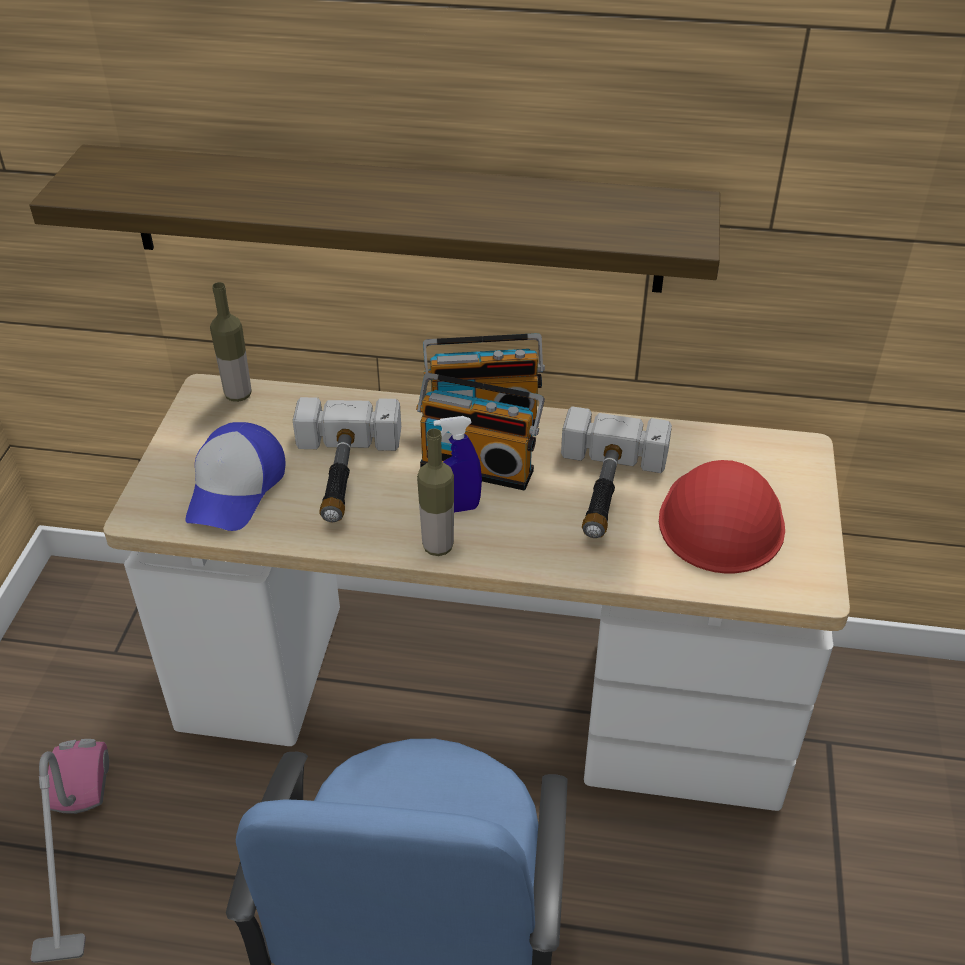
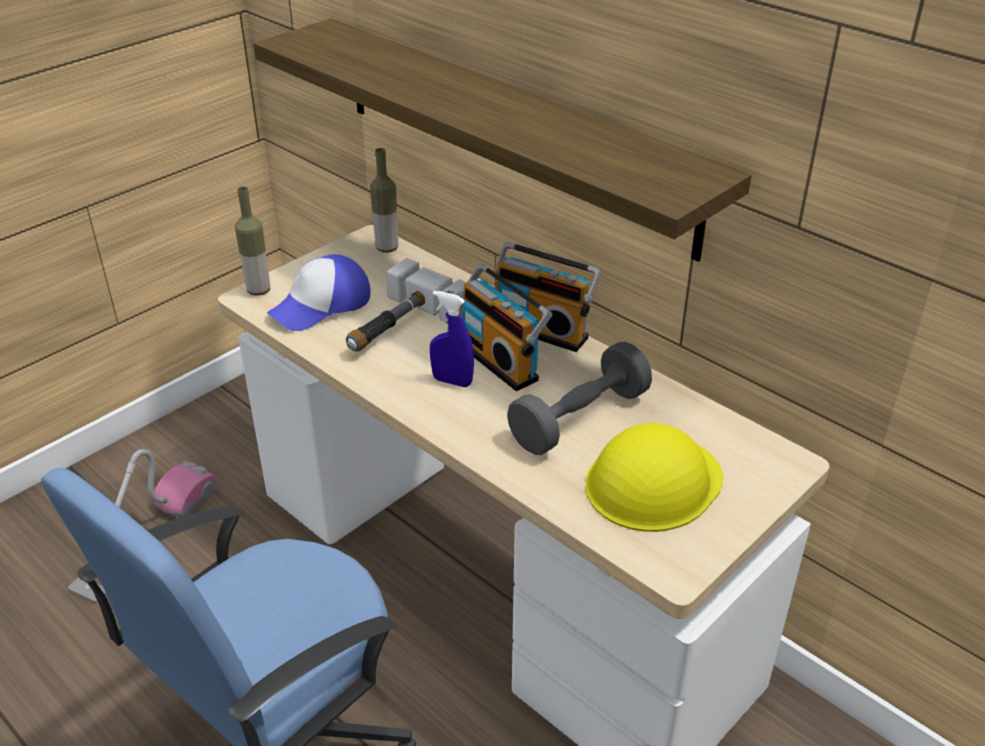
camera: 35 degrees right, 5 degrees down
bottle [417,428,454,556] -> bottle moved to [235,186,270,296]
hammer [561,406,672,538] -> grey dumbbell [507,342,652,455]
red hard hat [659,460,785,573] -> yellow hard hat [585,423,723,532]

